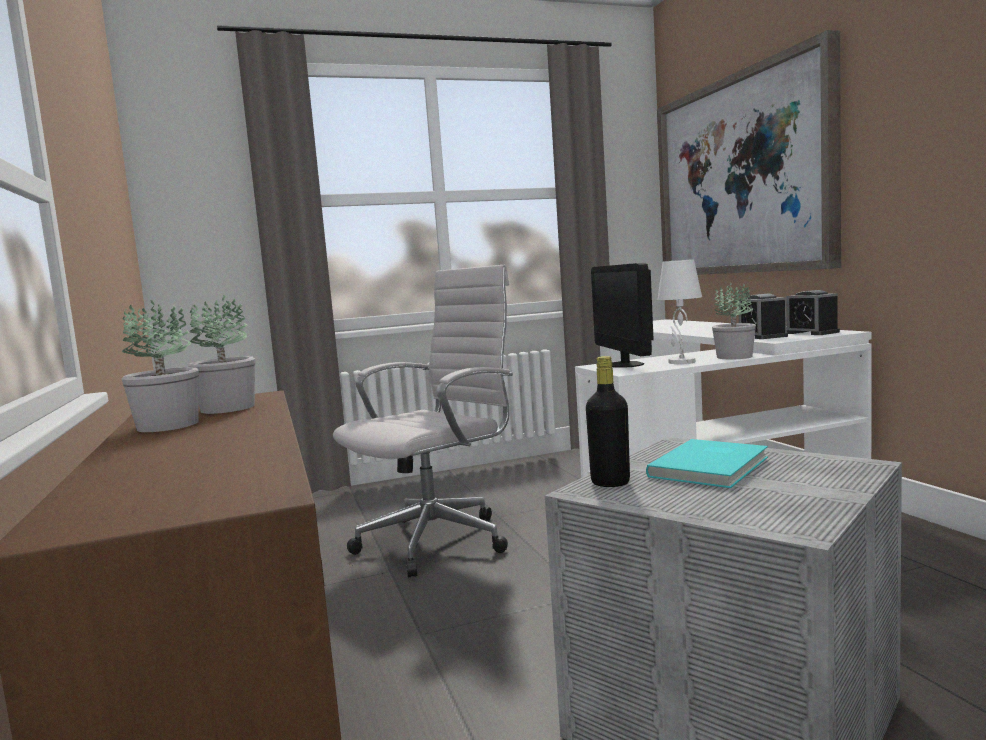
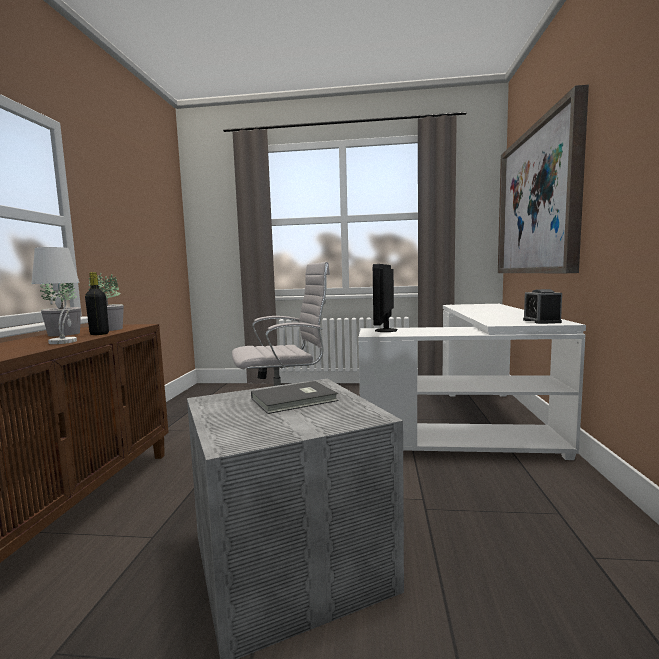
camera: 25 degrees right, 0 degrees up
black bottle [586,356,630,487] -> black bottle moved to [85,272,109,335]
turquoise book [646,439,768,488] -> grey book [251,381,338,414]
white table lamp [657,259,702,364] -> white table lamp moved to [32,247,80,344]
potted plant [712,283,756,359] -> none
alarm clock [738,294,788,339] -> none

